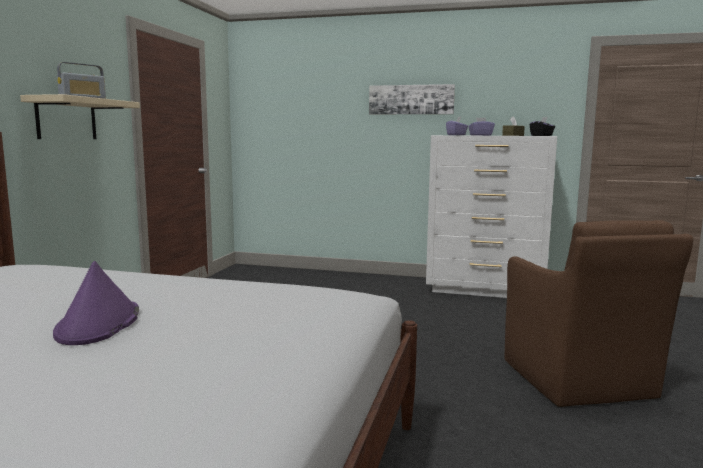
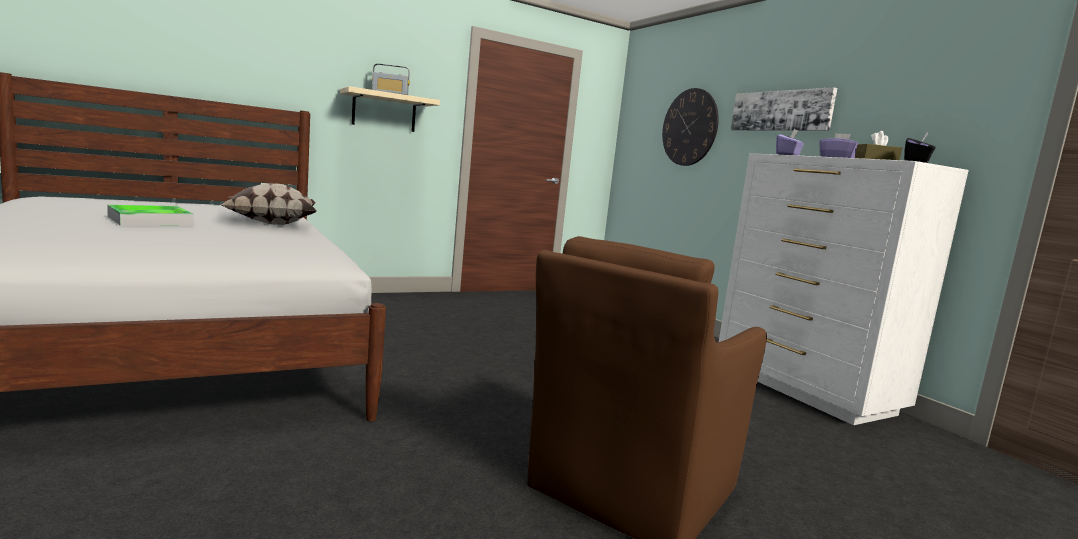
camera: 45 degrees right, 0 degrees up
purple hat [53,261,139,345] -> tray [107,205,194,226]
none -> pillow [221,183,316,225]
none -> wall clock [662,88,719,166]

